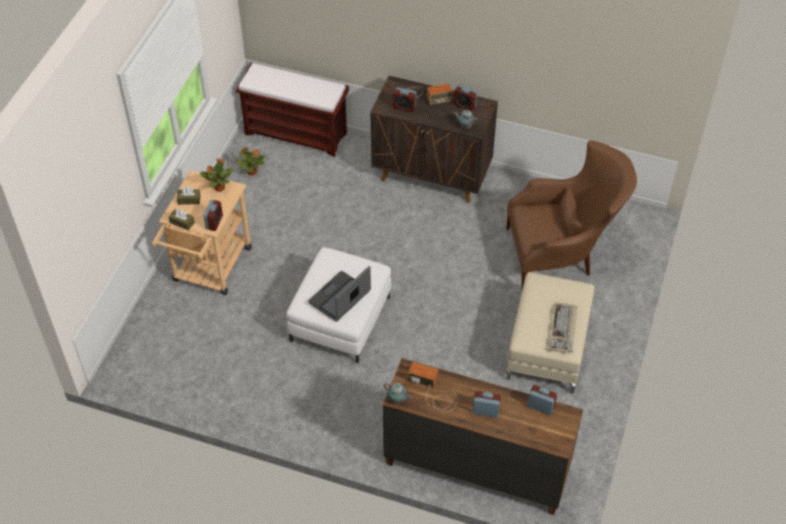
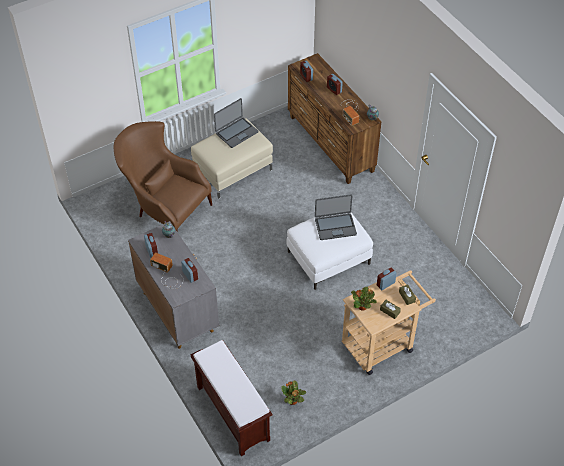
camera: 140 degrees left, 0 degrees up
brown cabinet [370,76,498,203] -> grey cabinet [128,221,219,349]
keyboard [549,302,578,353] -> laptop [214,98,258,148]

